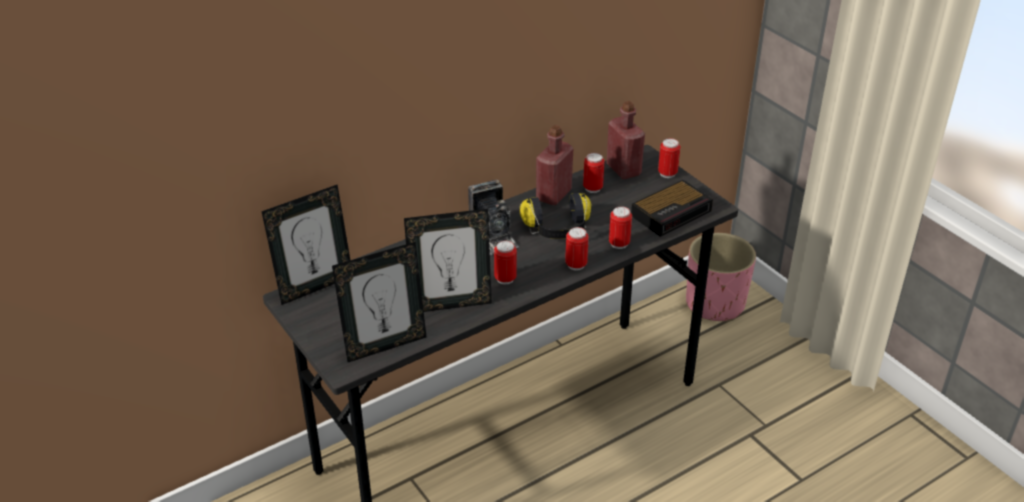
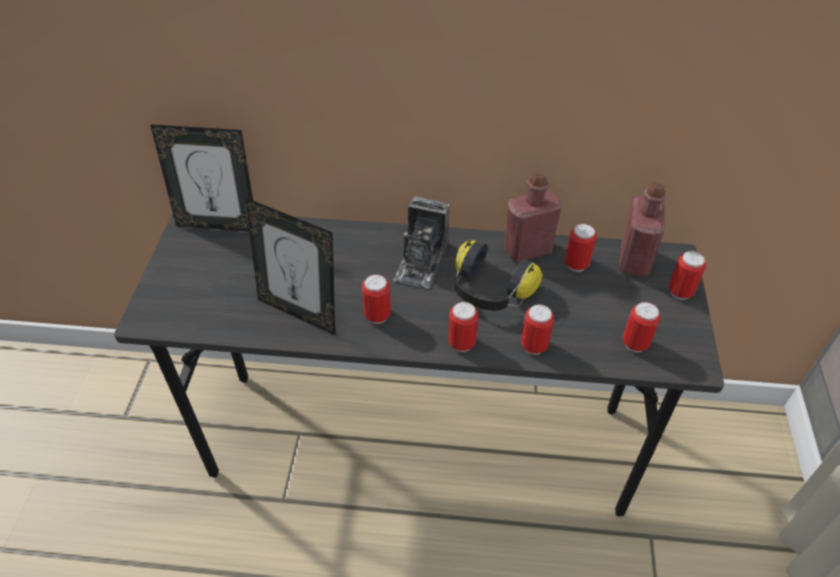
camera: 40 degrees right, 10 degrees up
picture frame [332,242,426,362] -> none
alarm clock [631,180,713,237] -> can [623,302,660,352]
pink planter [686,233,756,321] -> none

